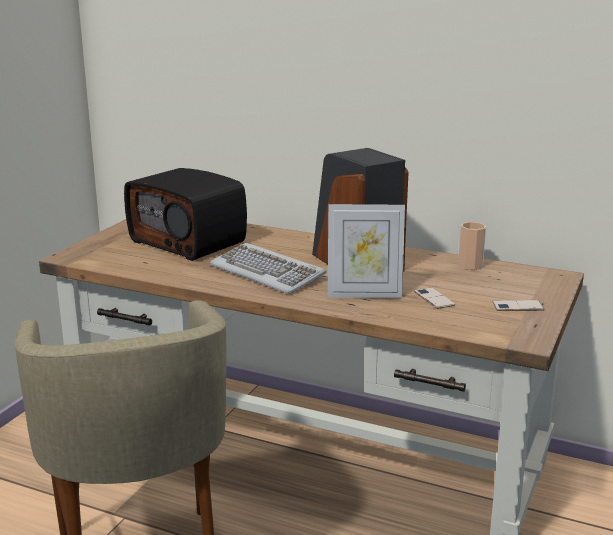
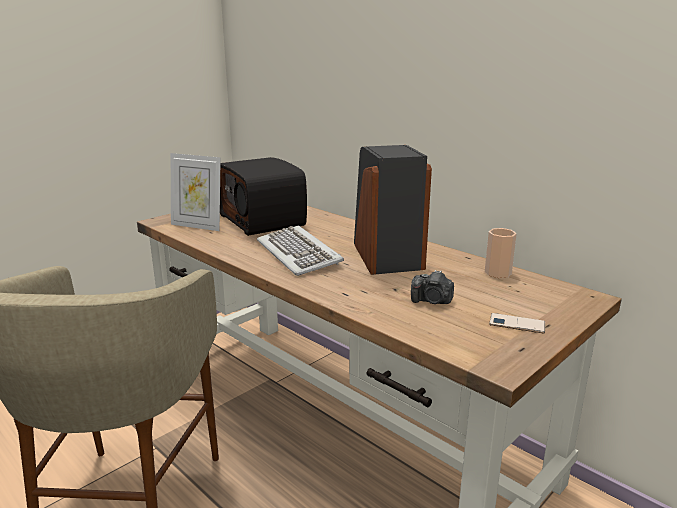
camera: 20 degrees right, 0 degrees up
picture frame [328,204,405,298] -> picture frame moved to [171,153,221,231]
phone [414,287,455,309] -> camera [411,270,454,304]

